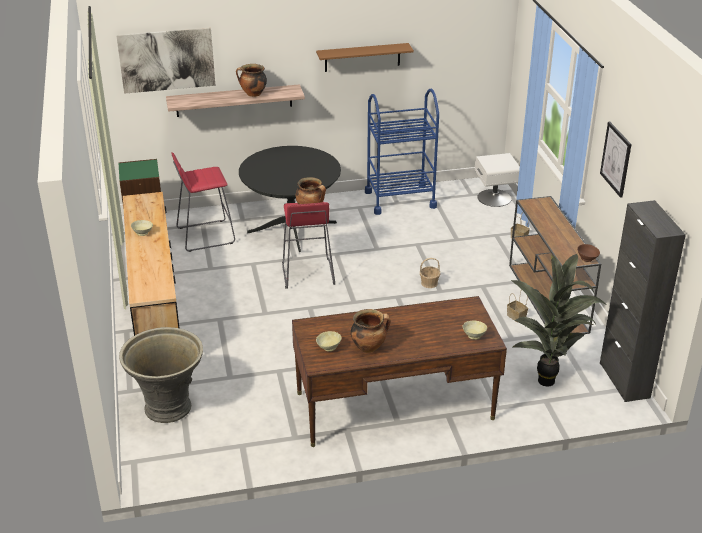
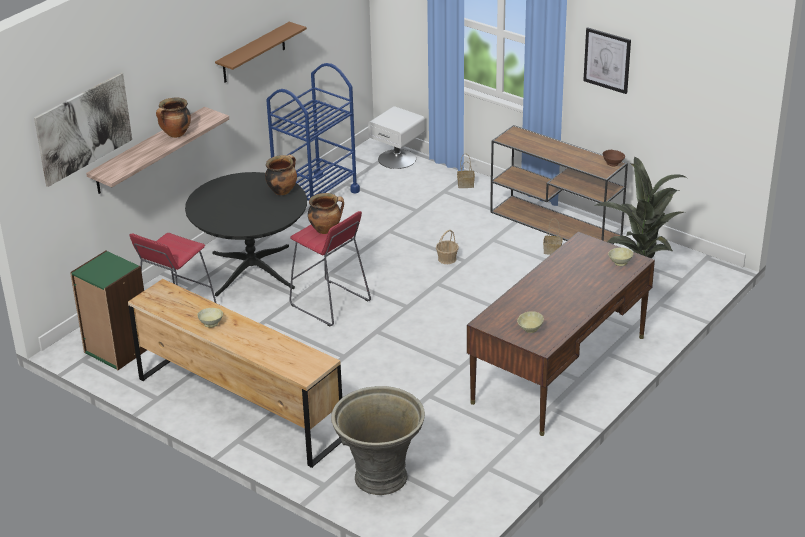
camera: 40 degrees left, 0 degrees up
cooking pot [351,309,391,353] -> cooking pot moved to [265,154,297,195]
black cabinet [600,200,686,402] -> none

